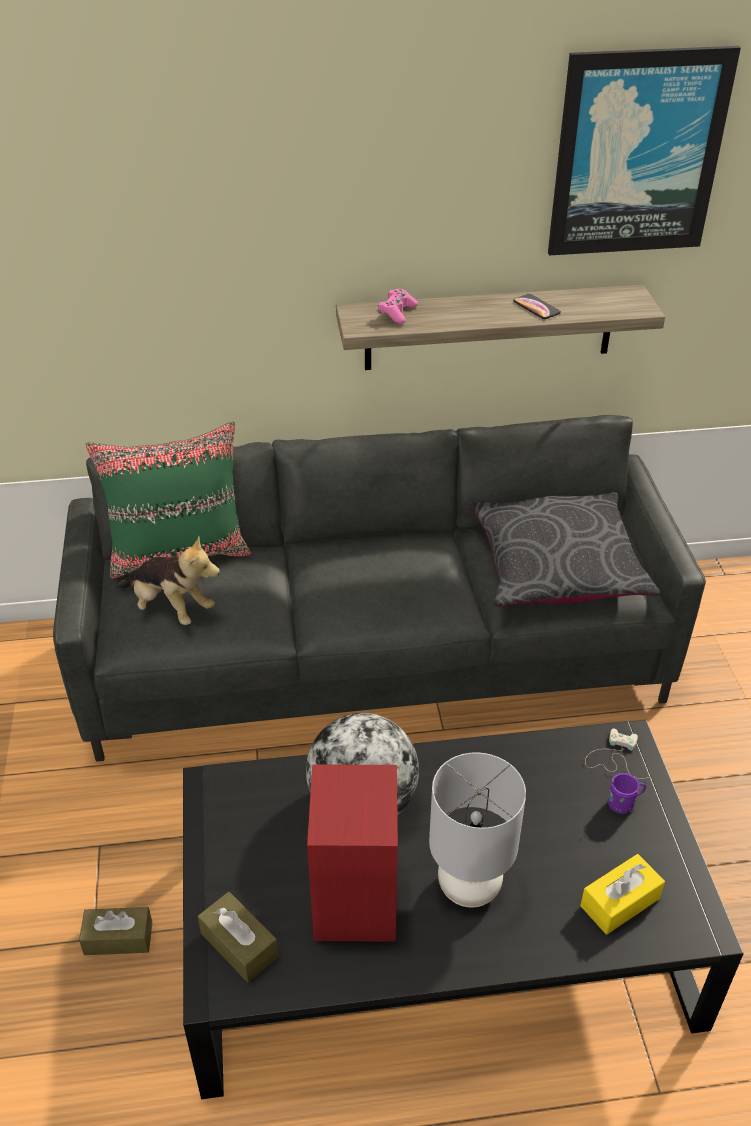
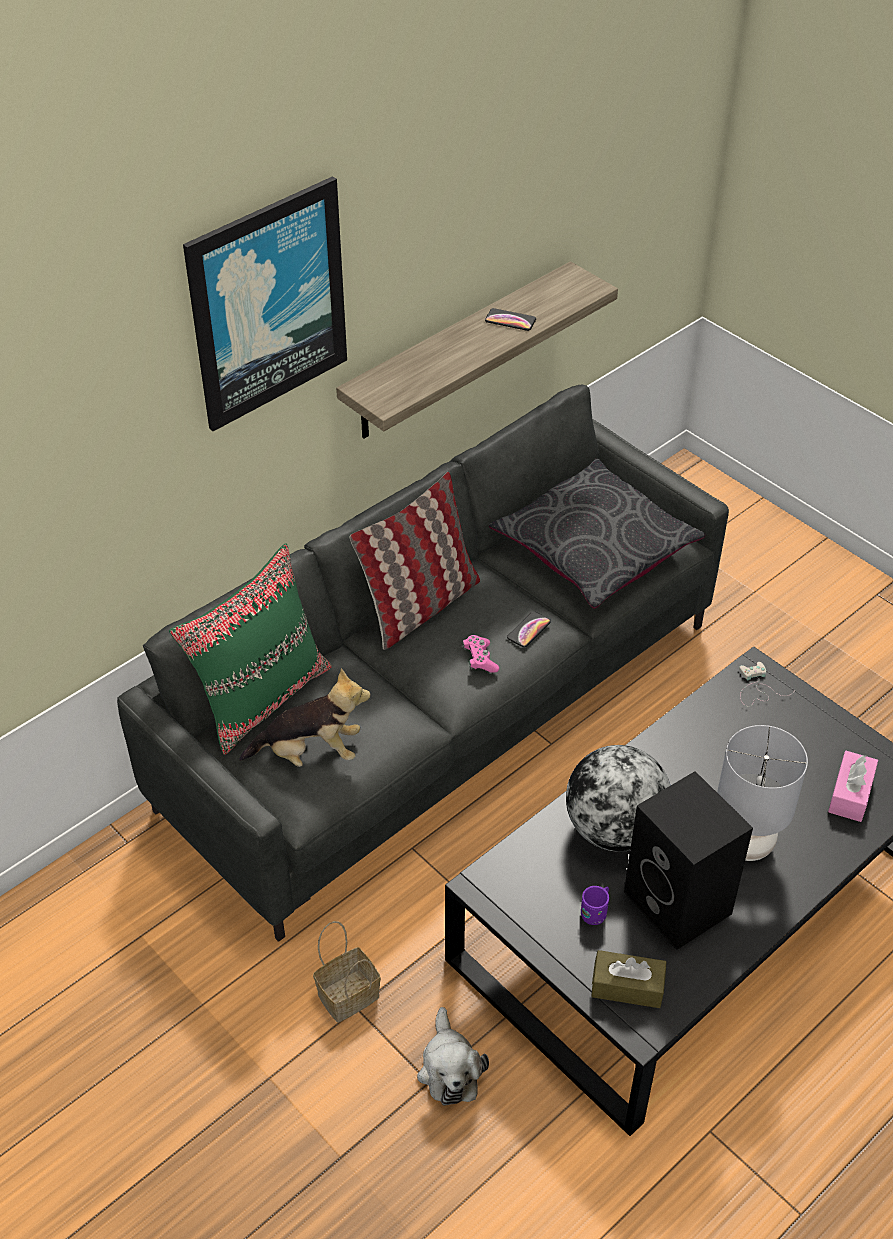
camera: 35 degrees left, 5 degrees up
brown tissue box [79,907,153,955] -> plush toy [417,1007,489,1106]
red speaker [307,764,398,942] -> black speaker [624,771,753,950]
pink game controller [378,289,418,324] -> pink game controller moved to [463,635,499,673]
picture [548,46,741,256] -> picture moved to [183,176,347,431]
yellow tissue box [580,854,665,935] -> pink tissue box [828,751,878,822]
purple mug [608,773,646,814] -> purple mug moved to [581,886,609,925]
none -> basket [313,921,381,1022]
none -> pillow [349,472,480,650]
none -> phone [507,611,551,648]

